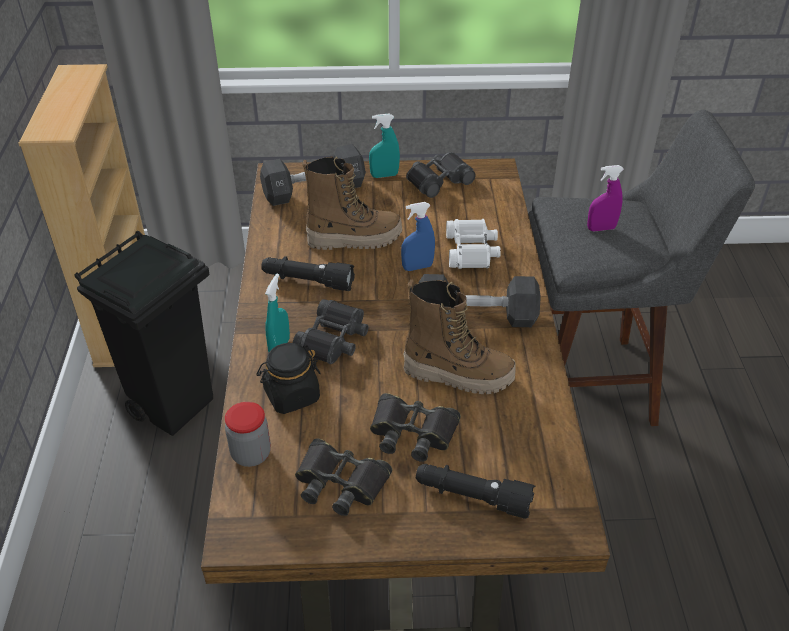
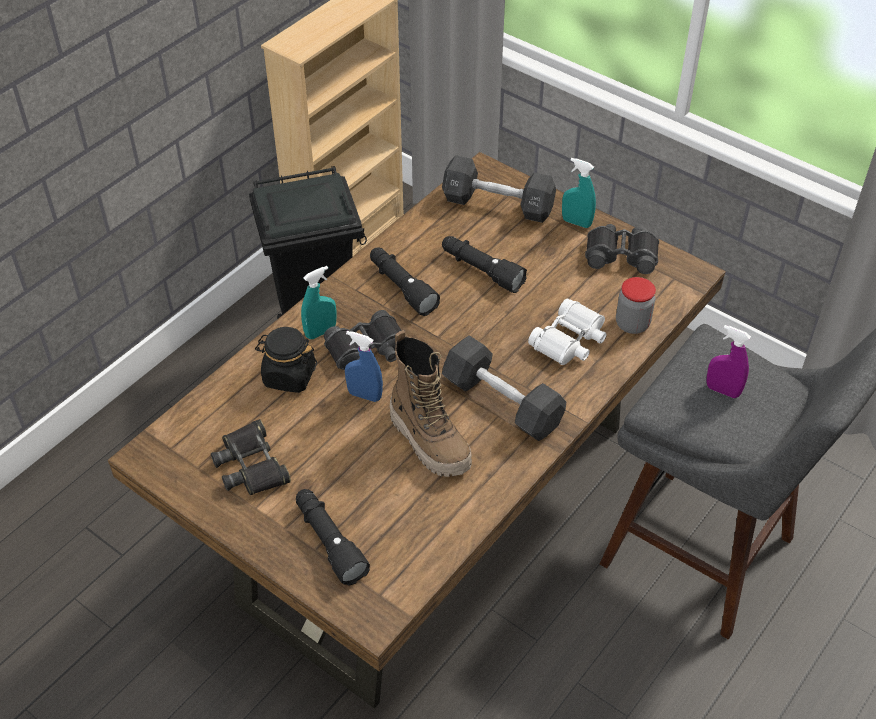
camera: 40 degrees right, 5 degrees up
jar [225,402,271,467] -> jar moved to [616,277,656,334]
boot [303,156,402,250] -> black flashlight [442,236,527,293]
black binoculars [370,393,461,462] -> none
blue spray bottle [401,202,435,271] -> blue spray bottle moved to [345,331,383,402]

